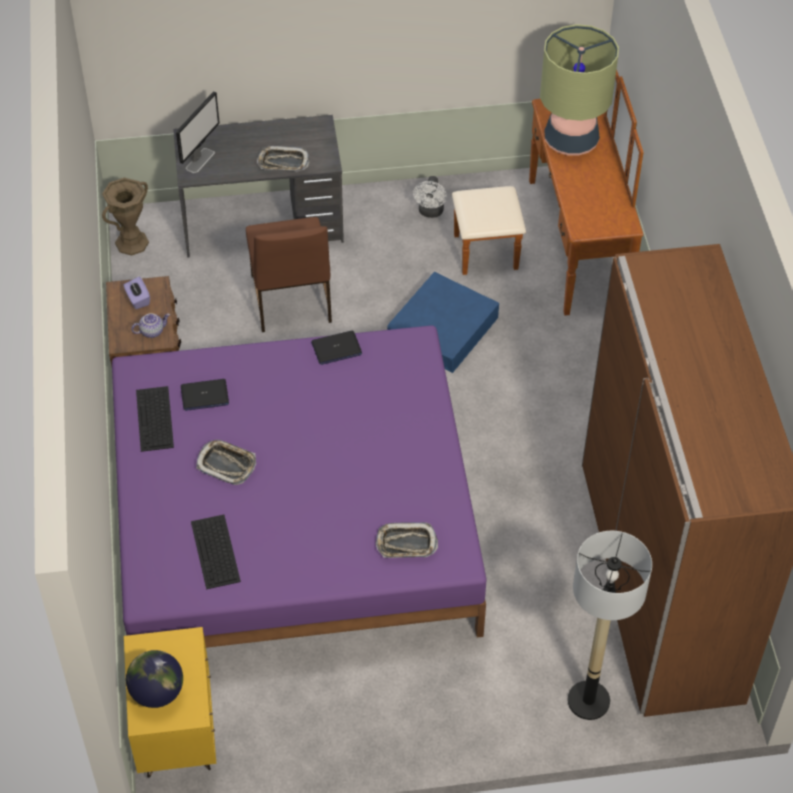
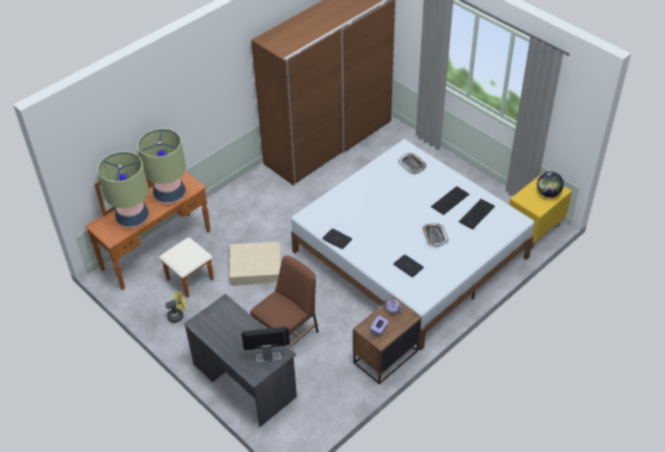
camera: 125 degrees left, 5 degrees down
brown vase [102,178,149,256] -> none
purple bed [112,325,487,648] -> white bed [291,139,534,351]
keyboard [136,386,174,452] -> keyboard moved to [431,186,470,215]
tray [257,146,310,172] -> none
blue storage box [387,272,499,373] -> beige storage box [229,242,281,286]
white fan [413,176,447,218] -> yellow fan [165,291,186,323]
floor lamp [568,531,652,720] -> none
none -> table lamp [137,128,186,204]

